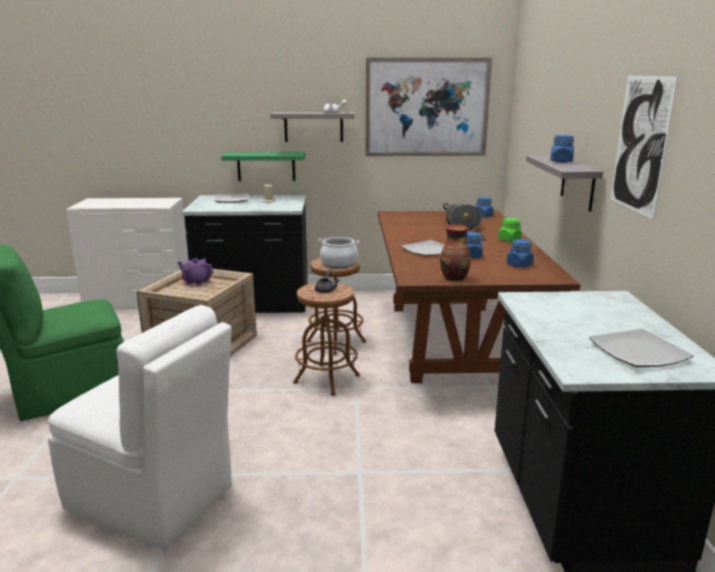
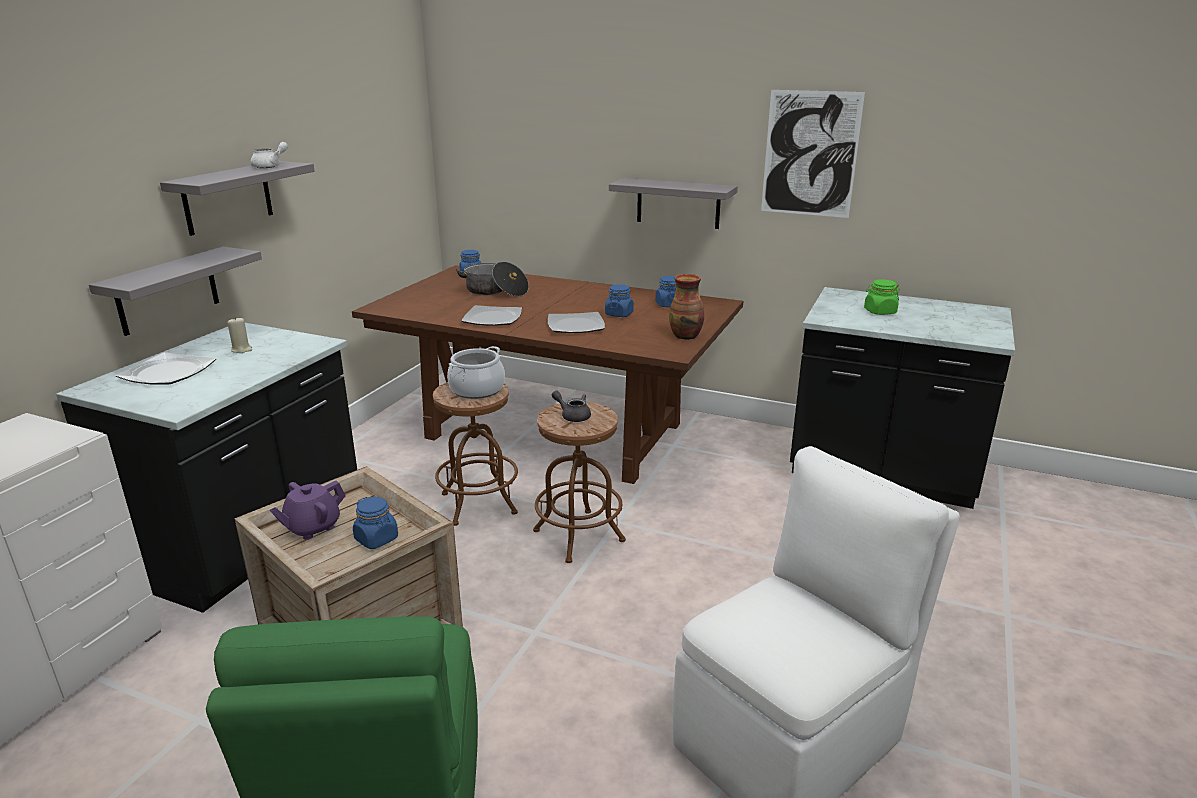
camera: 65 degrees left, 5 degrees up
green shelf [221,152,305,181] -> grey shelf [89,247,262,336]
picture [365,58,492,156] -> none
green jar [498,218,522,242] -> green jar moved to [864,279,900,315]
blue jar [550,135,574,163] -> blue jar moved to [353,497,398,549]
plate [589,329,694,367] -> plate moved to [461,305,522,326]

